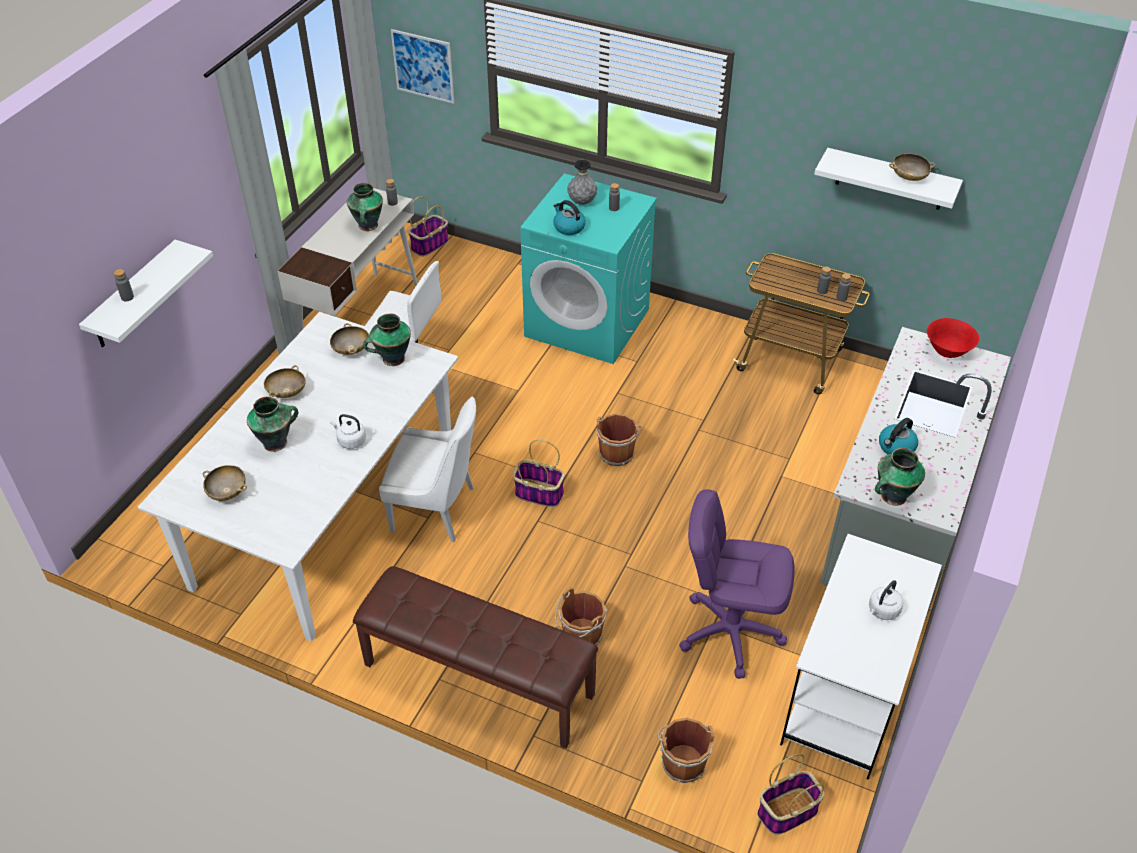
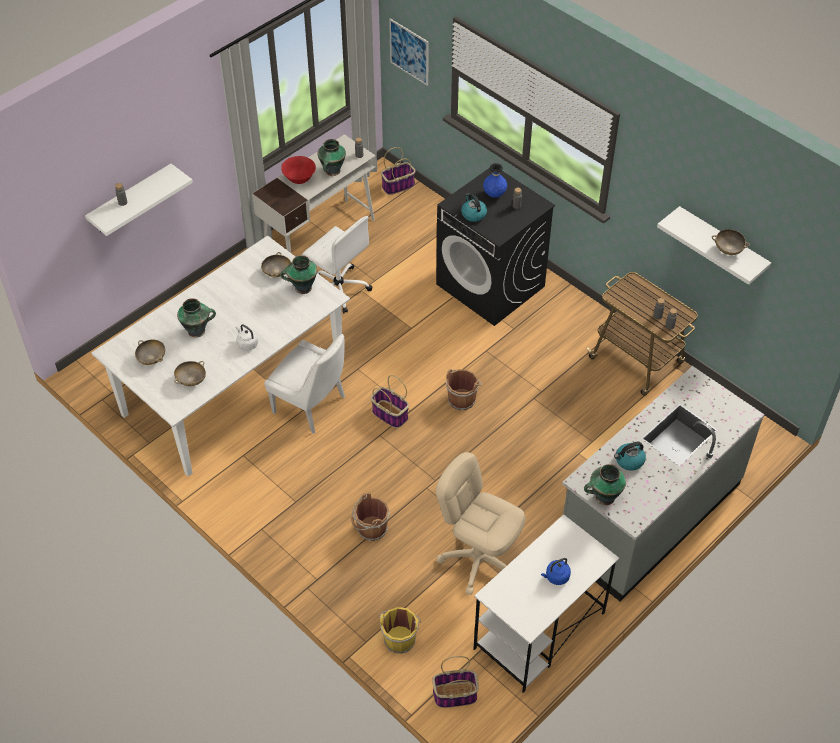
camera: 20 degrees right, 5 degrees up
beige bowl [264,365,306,398] -> beige bowl moved to [174,361,206,386]
brown bench [353,566,598,749] -> none
turquoise washing machine [520,174,657,364] -> black washing machine [436,168,555,326]
grey vase [567,160,597,205] -> blue vase [483,163,507,198]
brown bucket [658,718,714,783] -> yellow bucket [380,607,421,654]
purple office chair [679,489,795,679] -> beige office chair [436,452,526,595]
white kettle [869,580,903,620] -> blue kettle [541,558,571,585]
red bowl [927,318,979,358] -> red bowl moved to [281,156,316,184]

